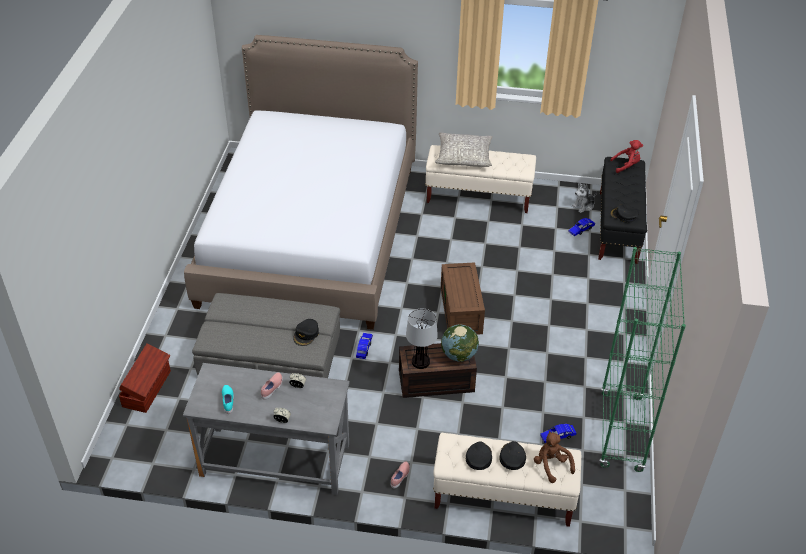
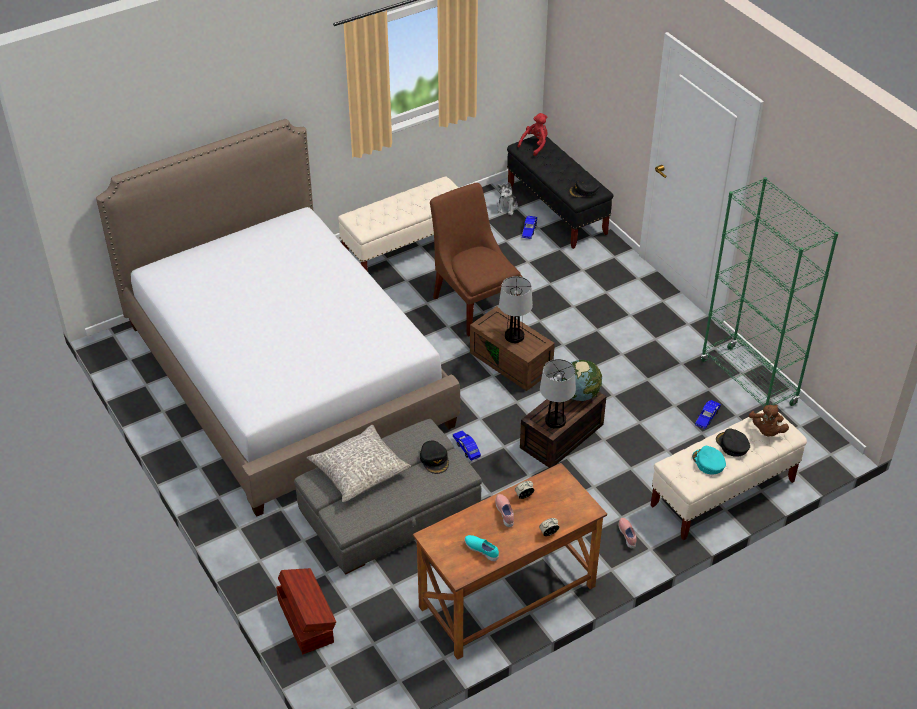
camera: 40 degrees left, 0 degrees up
grey desk [183,363,350,495] -> brown desk [413,463,607,660]
grey pillow [435,132,493,167] -> grey pillow moved to [307,425,411,502]
black cap [466,441,492,470] -> turquoise cap [692,446,726,475]
brown plush toy [534,431,575,483] -> brown plush toy turned 105 degrees counterclockwise [749,405,789,436]
none -> brown chair [430,183,522,337]
none -> table lamp [499,276,533,343]

